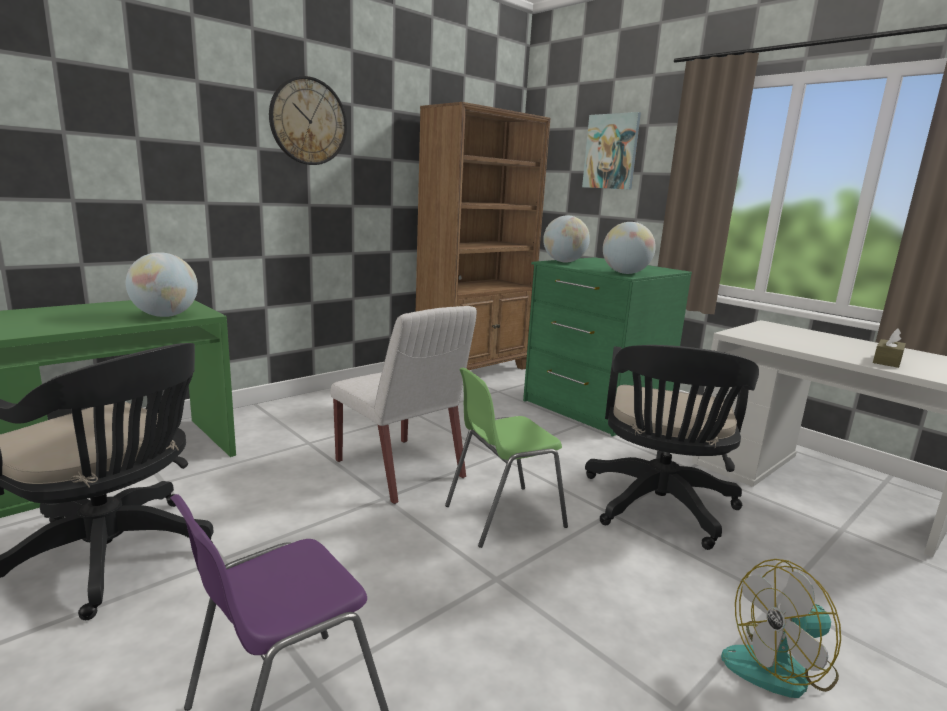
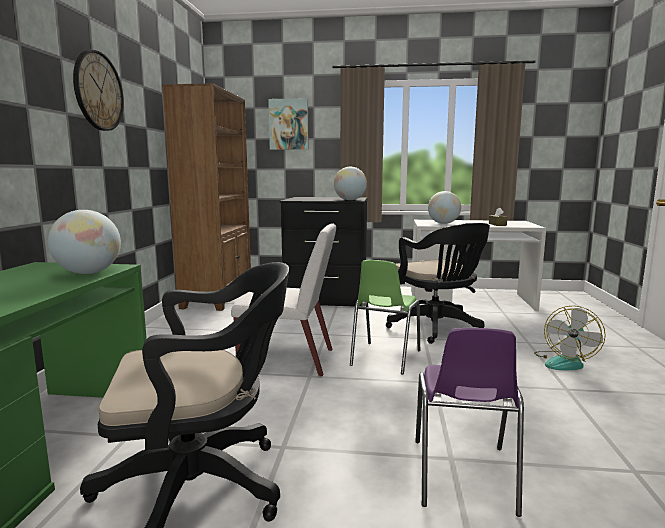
camera: 40 degrees left, 5 degrees down
green dresser [523,257,692,437] -> black dresser [279,197,367,307]
globe [543,215,590,262] -> globe moved to [428,191,461,224]

